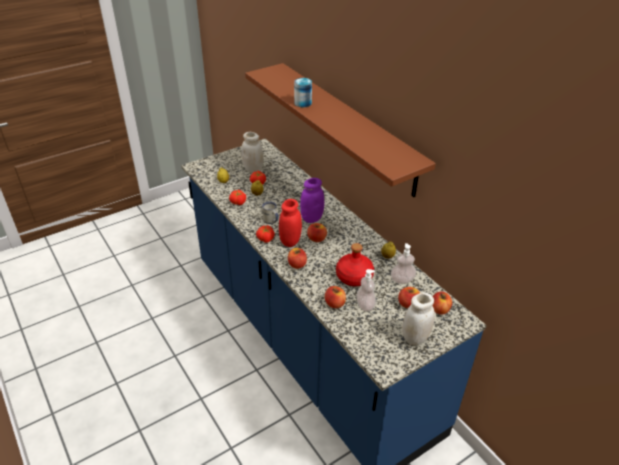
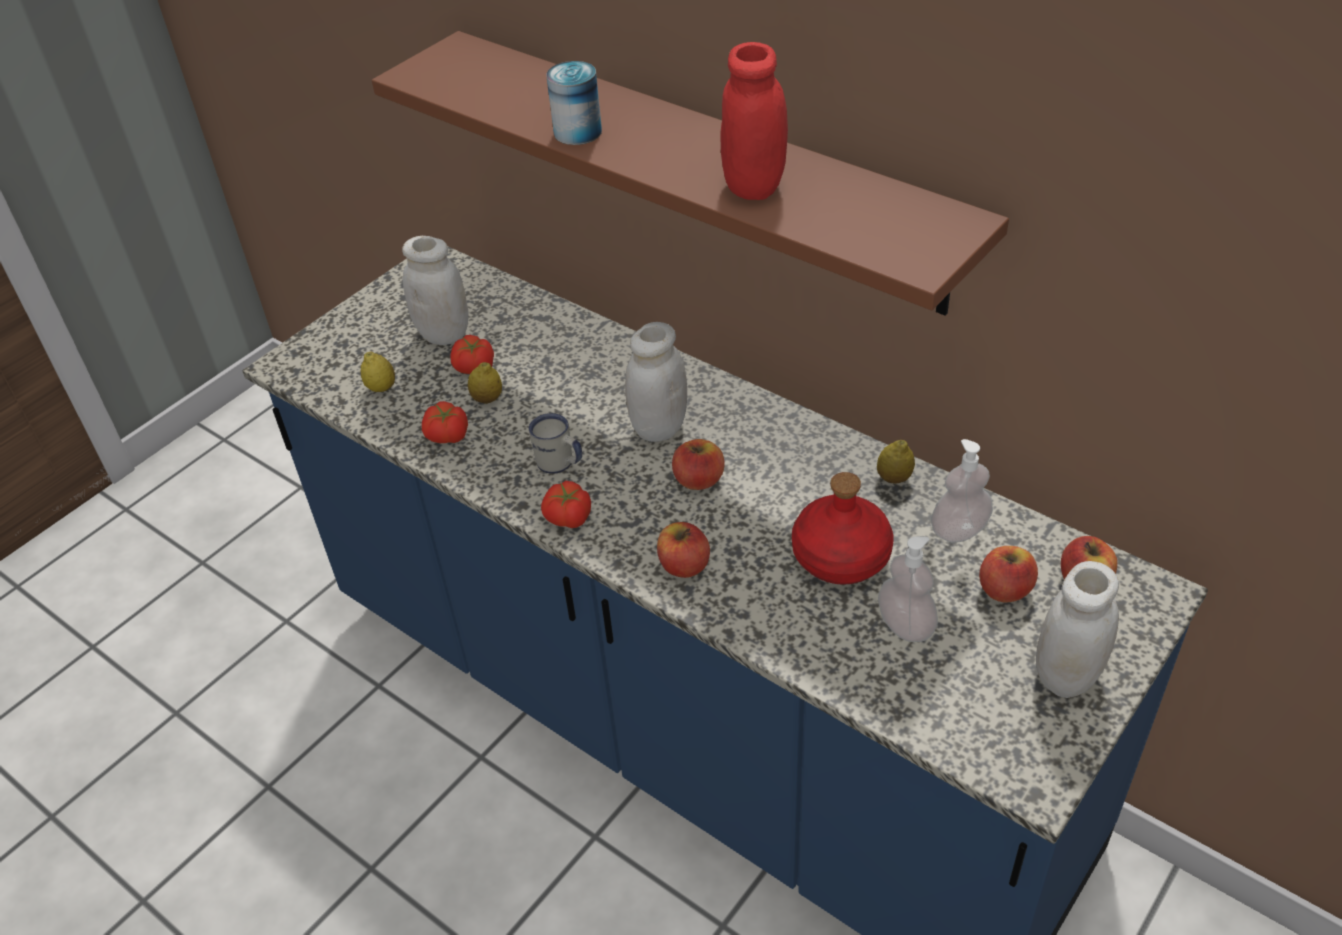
camera: 15 degrees left, 5 degrees up
red jar [279,199,302,247] -> red jar moved to [720,42,788,200]
purple jar [300,178,324,223] -> white jar [625,322,687,442]
apple [325,286,346,308] -> none

